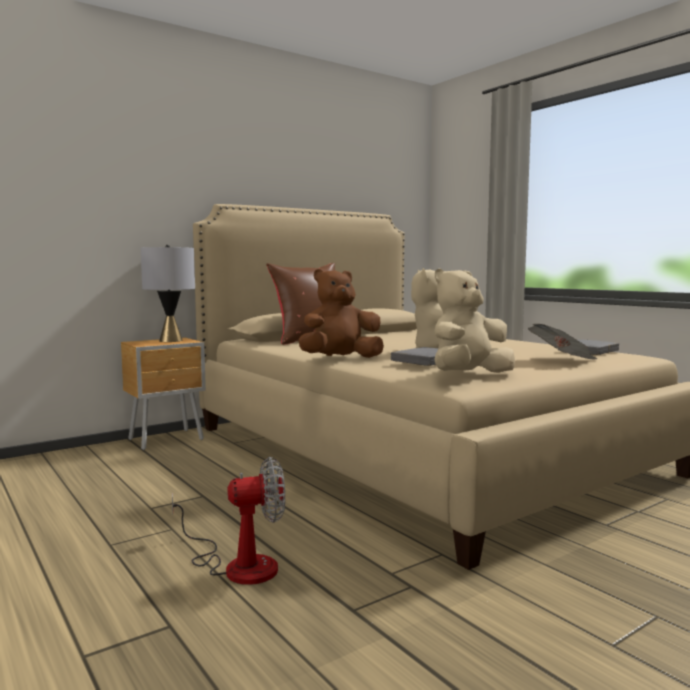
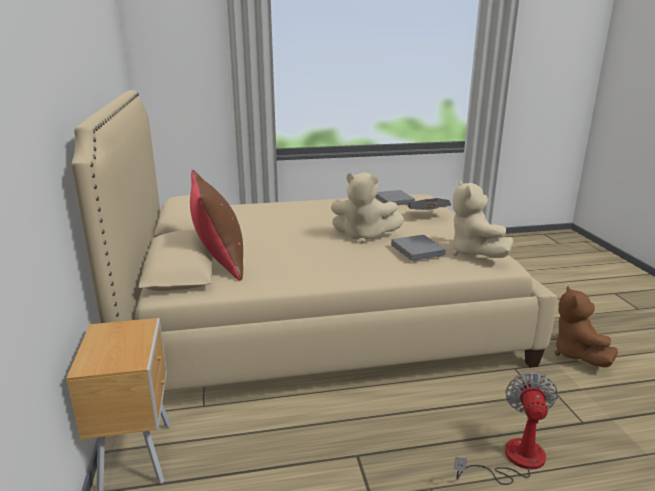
camera: 65 degrees left, 15 degrees up
grey table lamp [141,245,195,342] -> none
brown plush toy [298,269,384,358] -> brown plush toy moved to [555,286,618,367]

